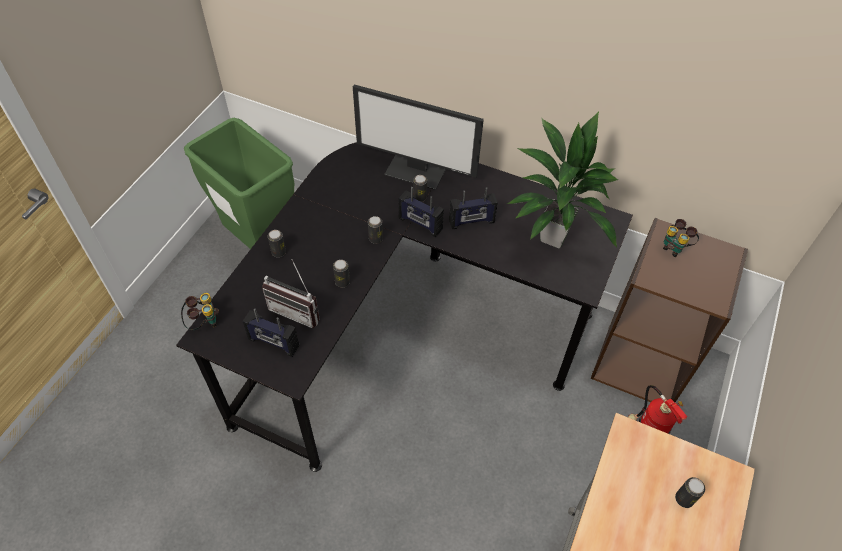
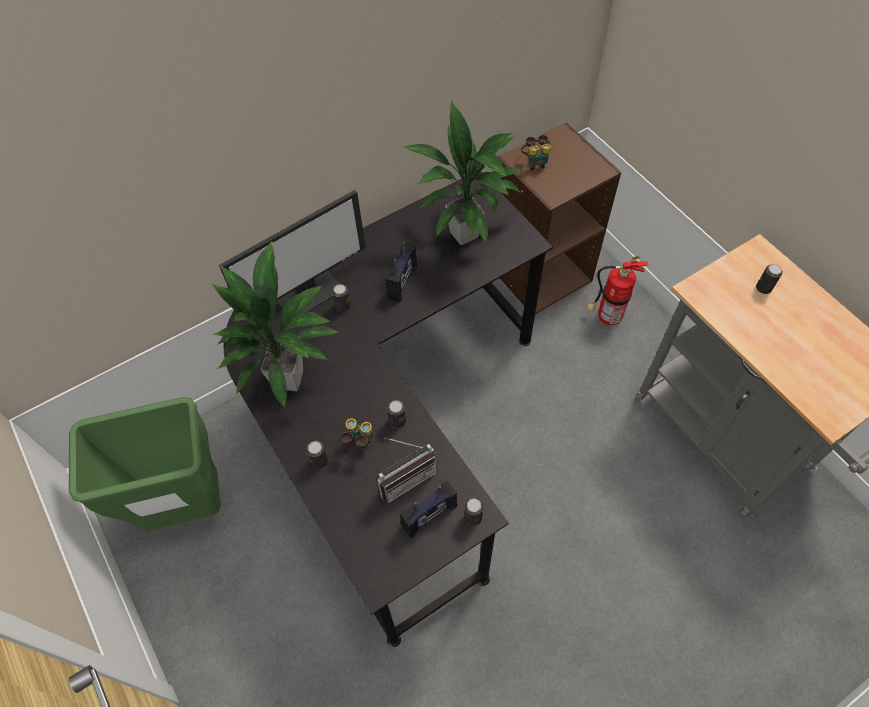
camera: 55 degrees left, 5 degrees up
binoculars [181,293,219,330] -> binoculars moved to [337,418,374,461]
can [368,216,383,244] -> can moved to [464,498,483,526]
radio [398,187,444,237] -> none
none -> potted plant [212,241,338,408]

